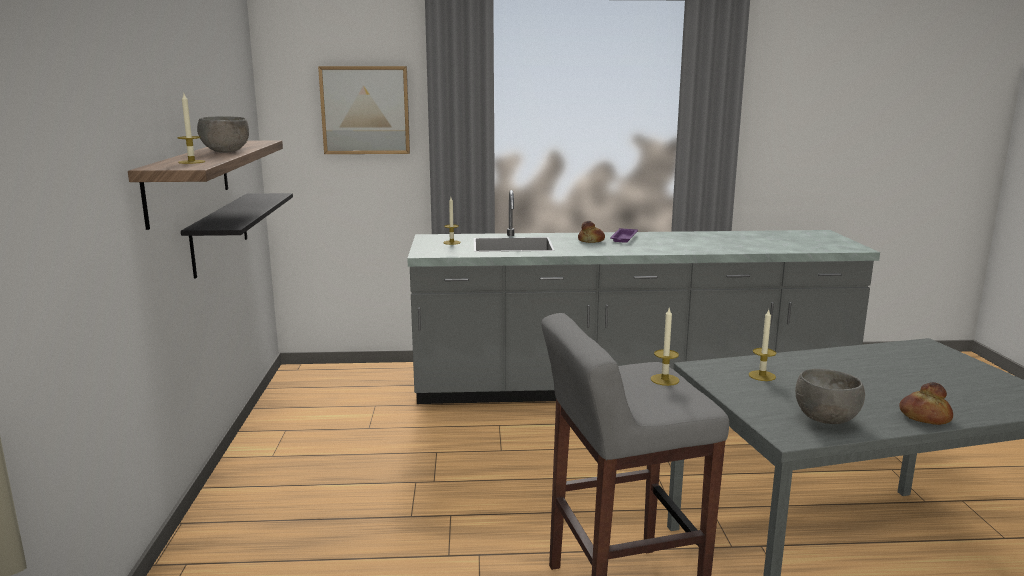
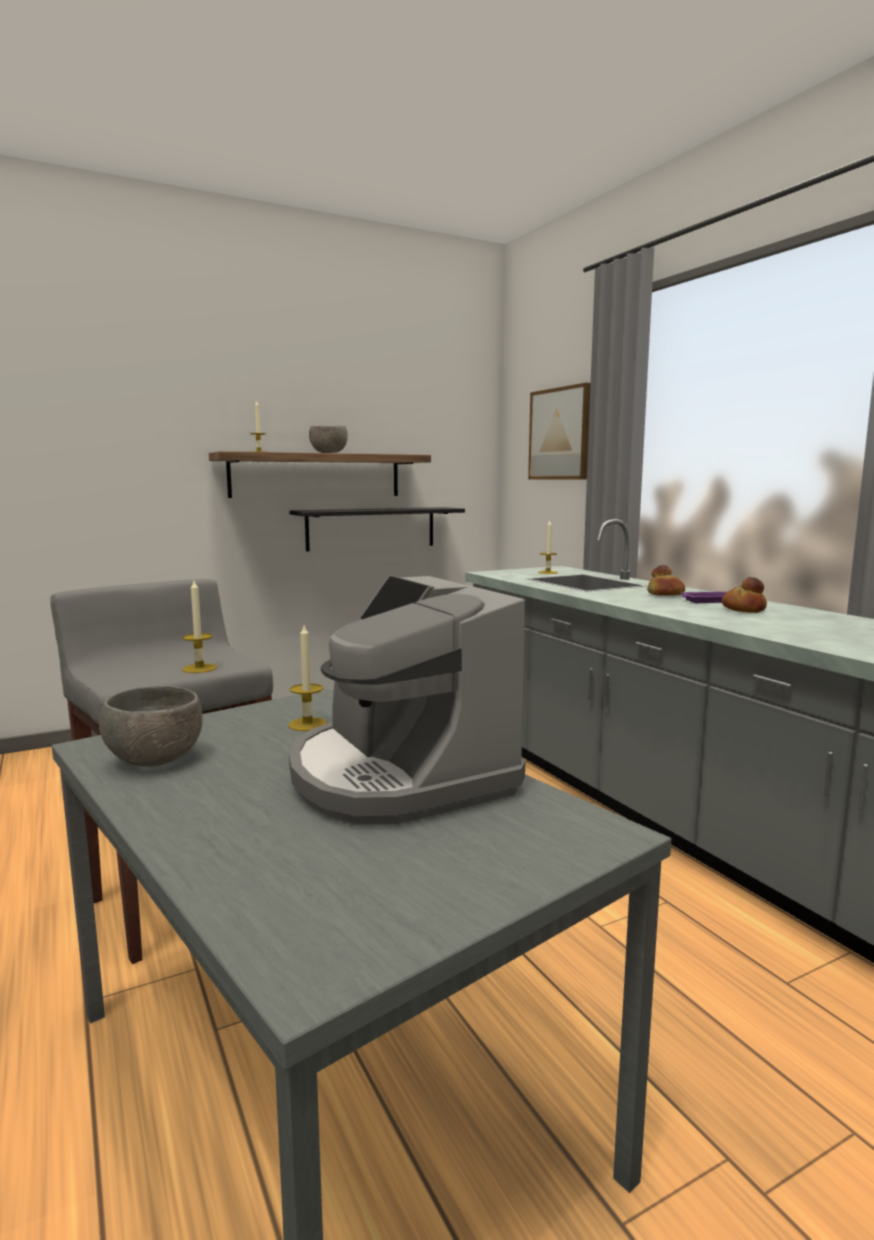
camera: 65 degrees right, 5 degrees down
bread [899,382,953,425] -> bread moved to [722,577,767,613]
none -> coffee machine [289,576,525,825]

